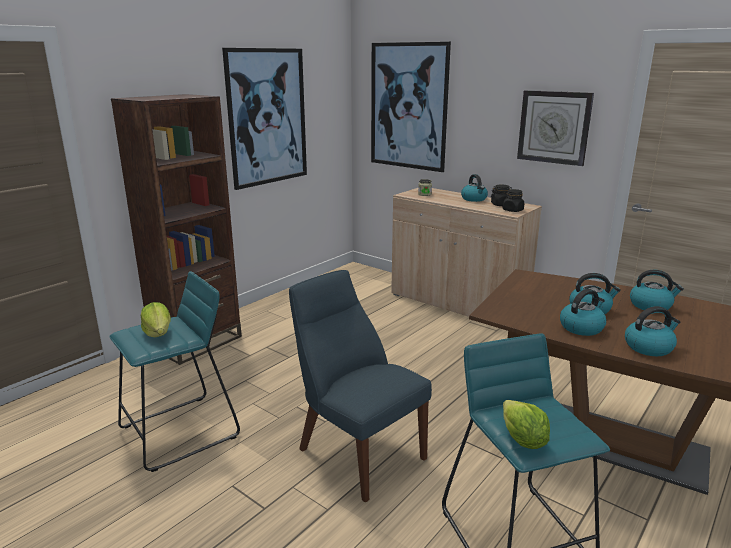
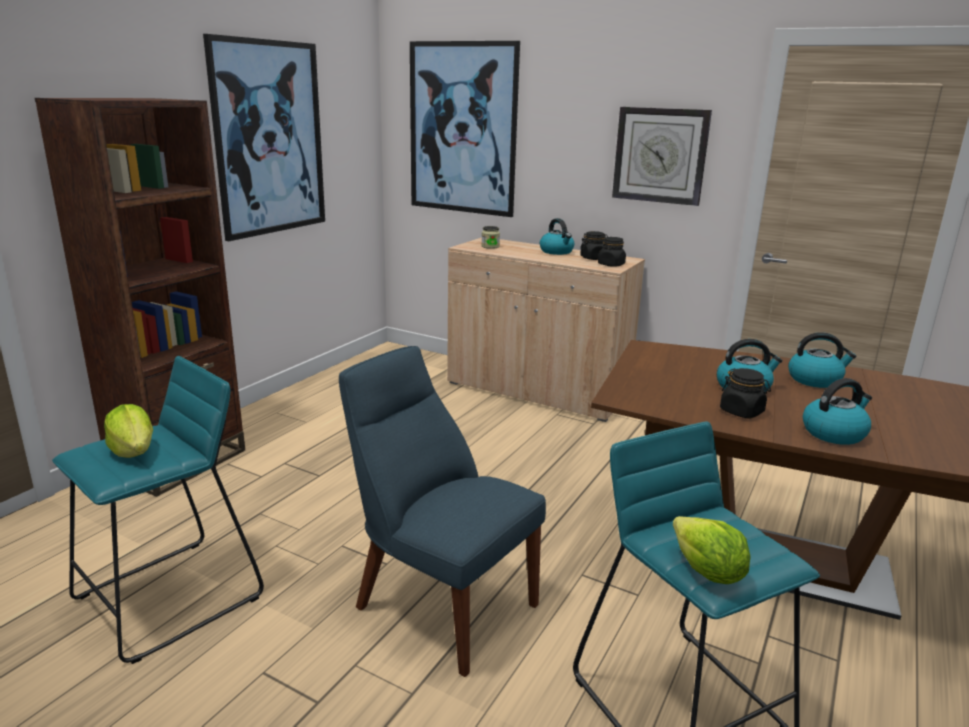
camera: 10 degrees left, 0 degrees up
kettle [560,289,606,336] -> black jar [720,368,771,419]

